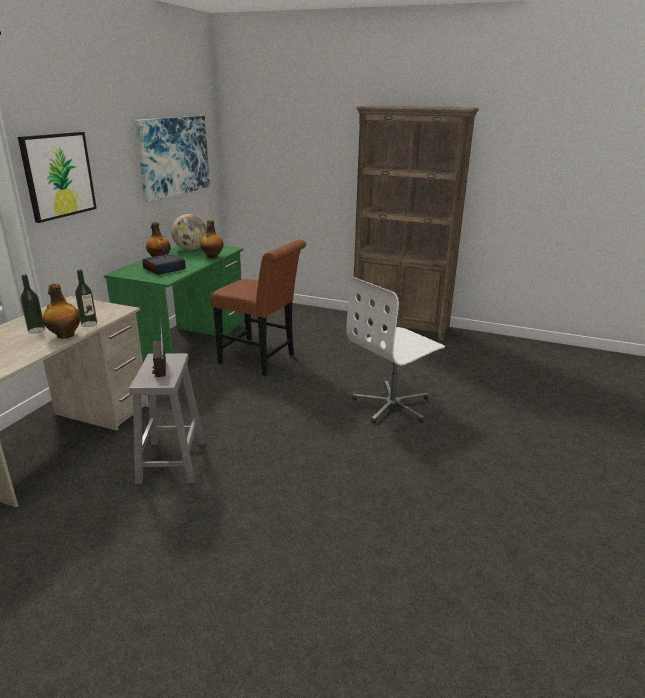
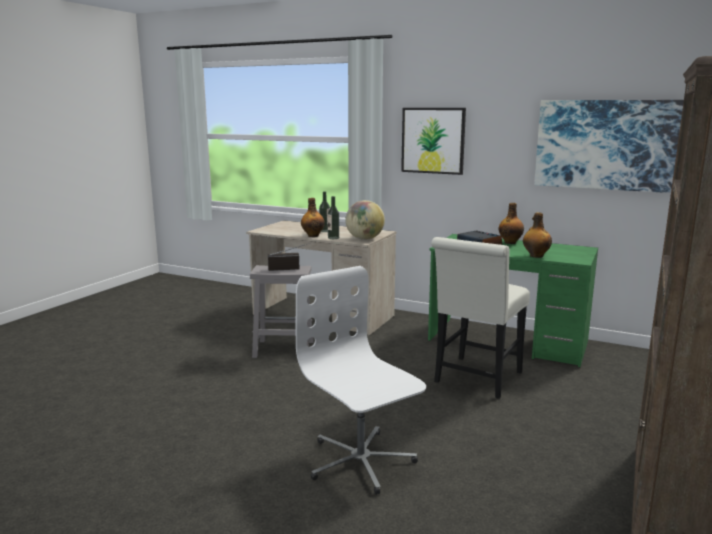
camera: 95 degrees right, 10 degrees down
globe [171,214,207,250] -> globe moved to [345,200,385,240]
brown chair [211,240,306,376] -> white chair [431,237,530,399]

